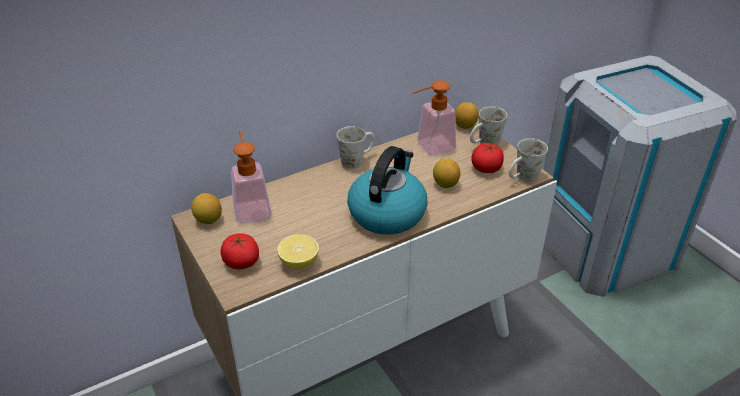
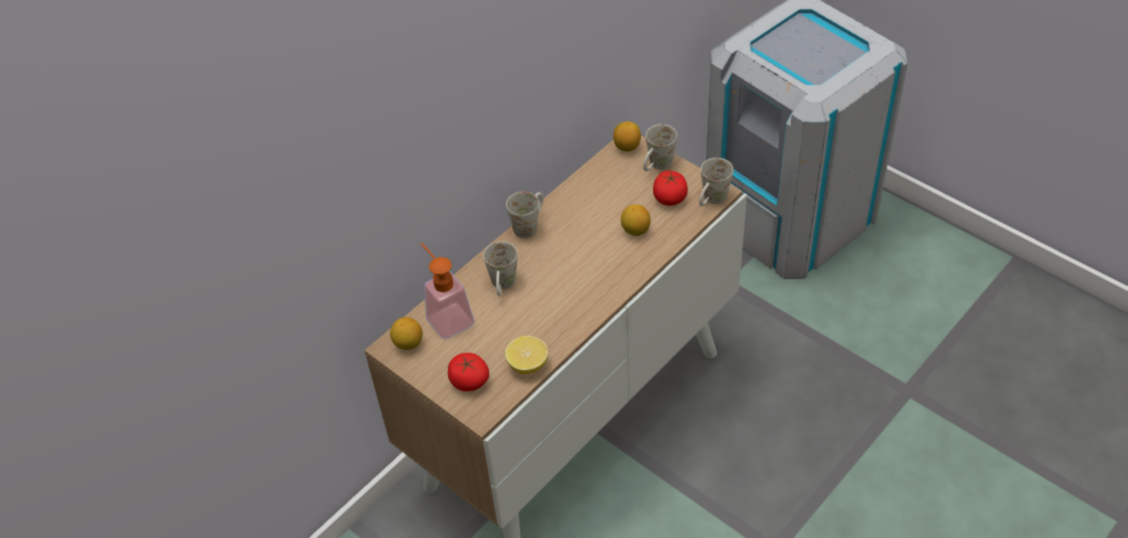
camera: 15 degrees left, 10 degrees up
kettle [347,146,427,235] -> none
soap dispenser [412,80,456,156] -> none
none -> white mug [483,241,518,296]

